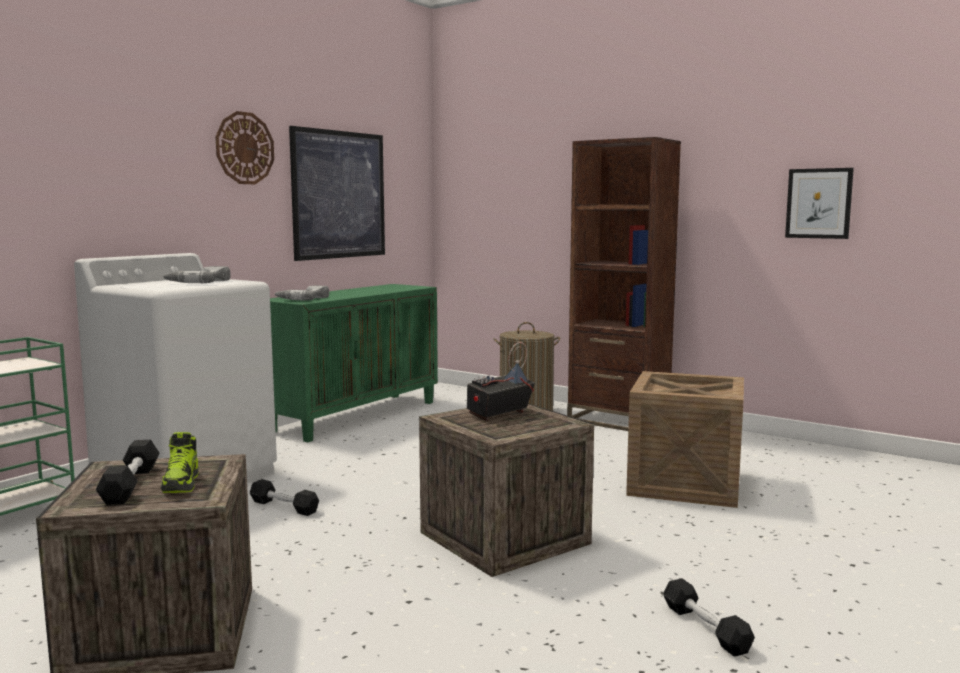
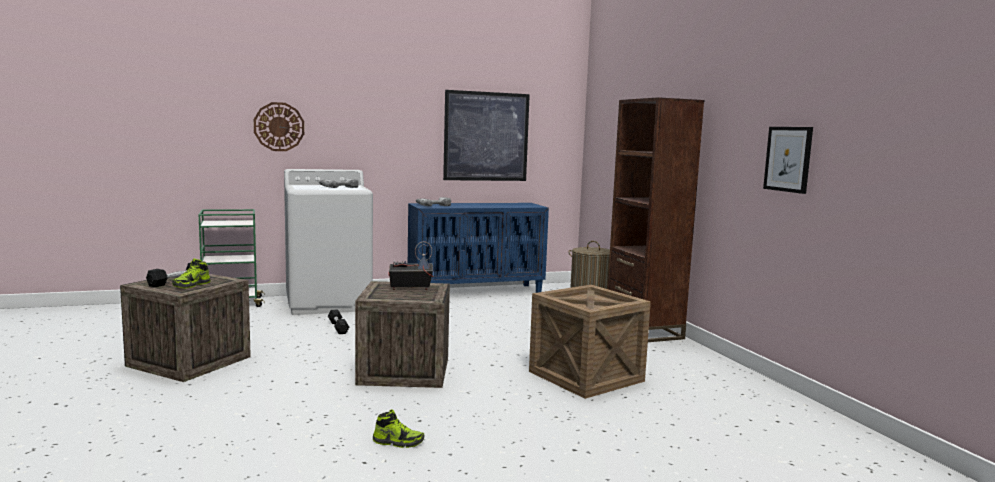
camera: 35 degrees right, 0 degrees up
wall clock [215,111,274,184] -> wall clock moved to [254,102,304,151]
green cabinet [270,284,438,442] -> blue cabinet [408,203,549,293]
black dumbbell [663,578,755,657] -> shoe [373,409,425,448]

